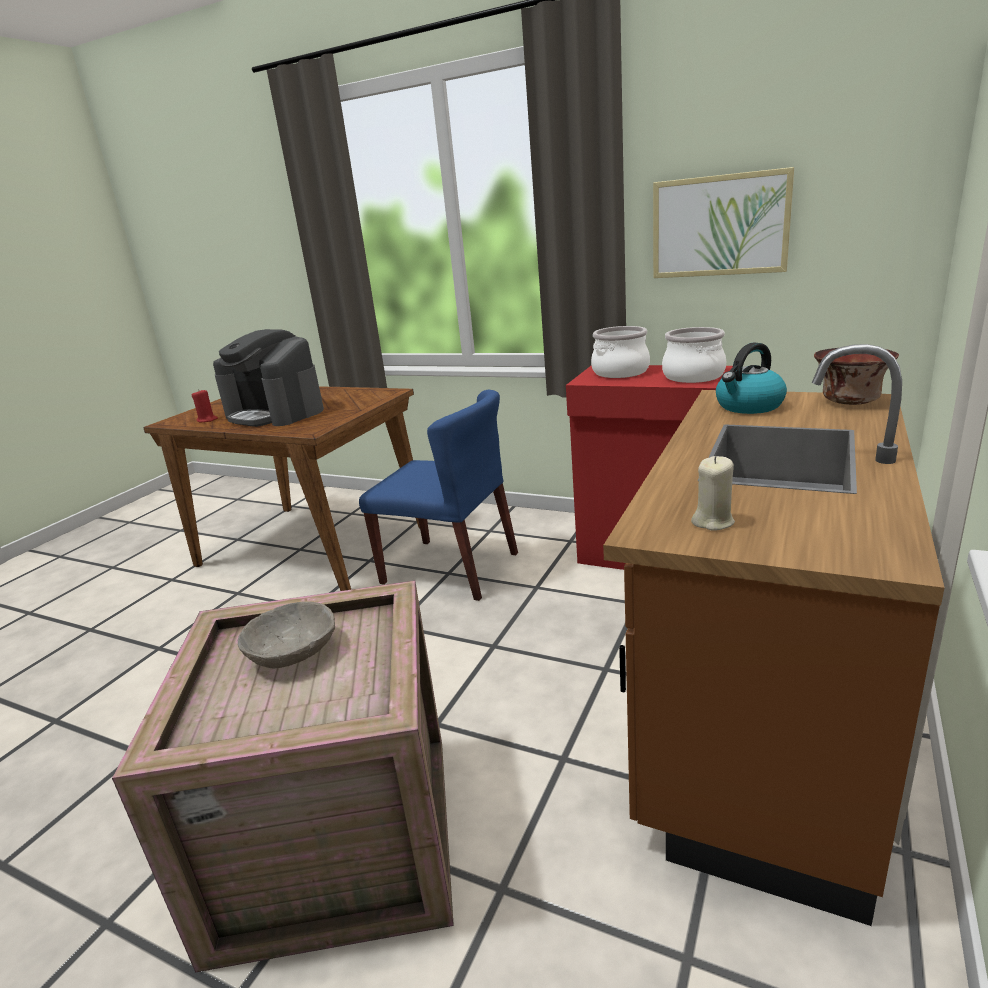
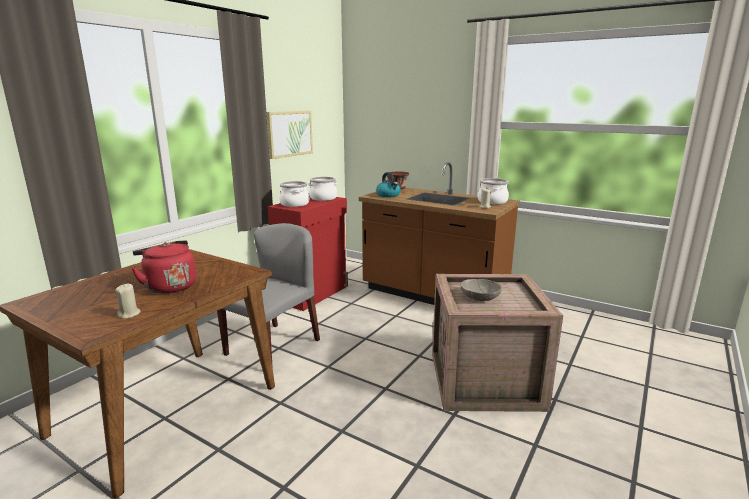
camera: 85 degrees left, 5 degrees down
red candle [192,389,218,422] -> beige candle [115,284,141,319]
coffee machine [213,329,324,427] -> red kettle [132,241,196,293]
blue chair [359,390,518,601] -> grey chair [217,223,320,368]
none -> cooking pot [478,178,509,204]

